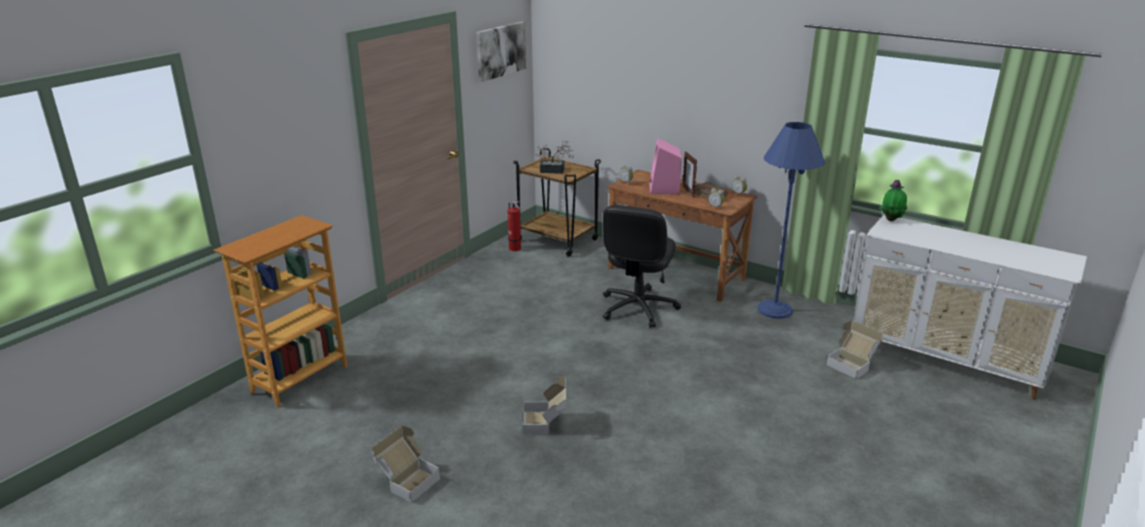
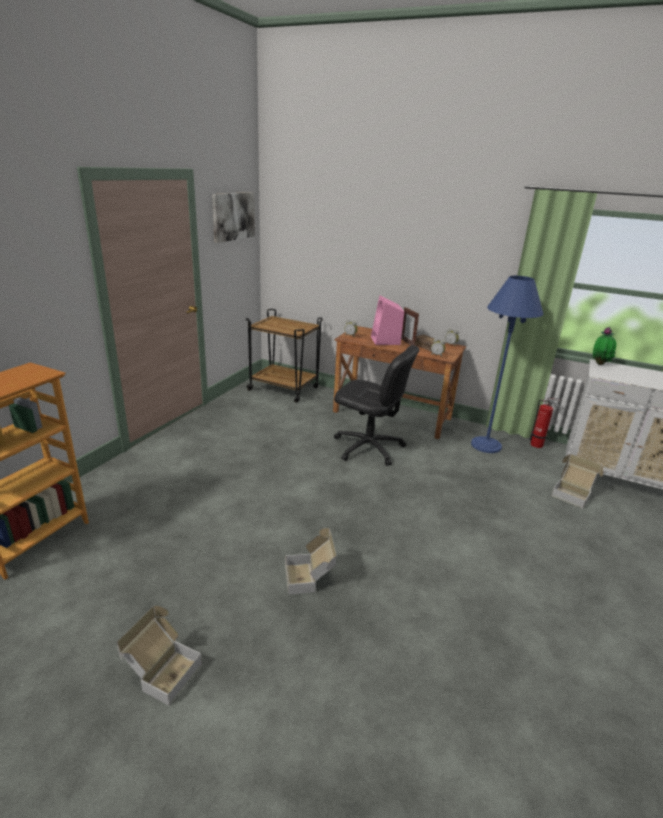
camera: 10 degrees left, 0 degrees up
fire extinguisher [507,200,521,251] -> fire extinguisher moved to [529,397,561,448]
potted plant [534,140,574,174] -> none
black office chair [603,205,681,328] -> black office chair turned 75 degrees counterclockwise [334,345,420,466]

